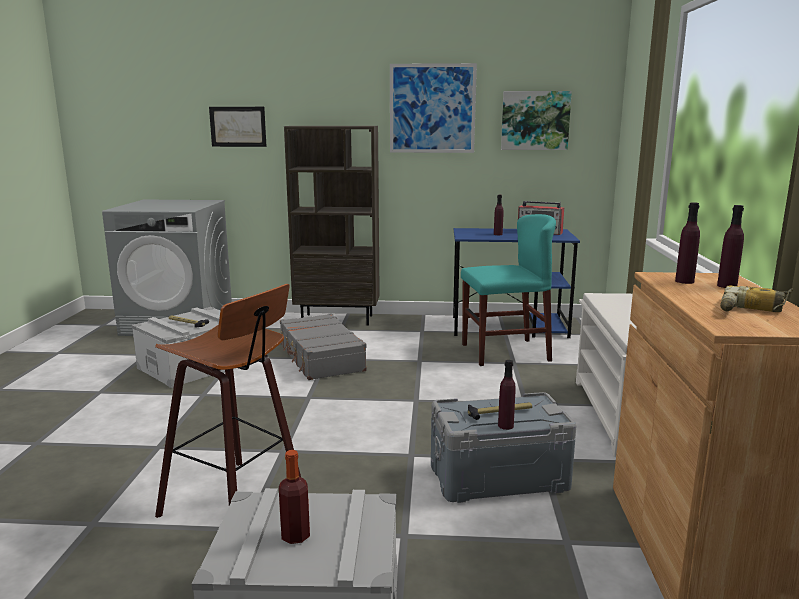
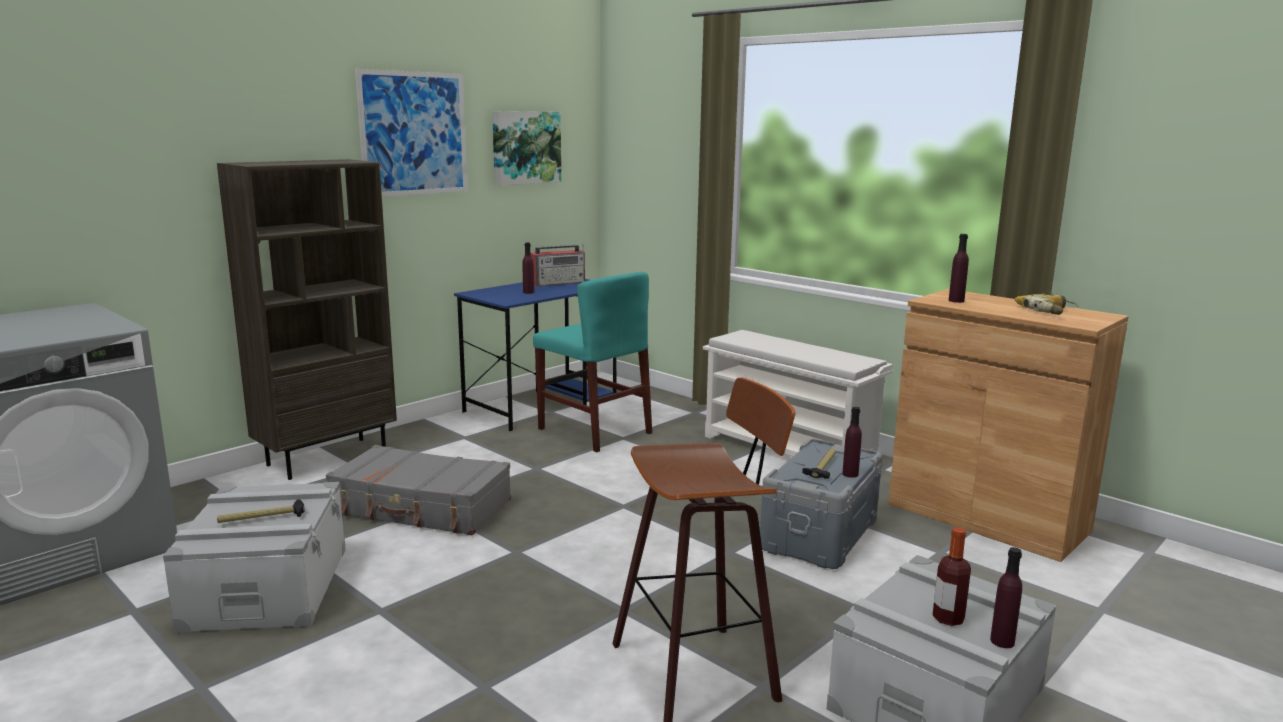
camera: 50 degrees left, 0 degrees up
picture [209,107,267,147] -> none
turquoise chair [461,214,556,366] -> turquoise chair turned 105 degrees clockwise [533,272,652,453]
purple bottle [717,205,744,288] -> purple bottle moved to [990,547,1022,648]

